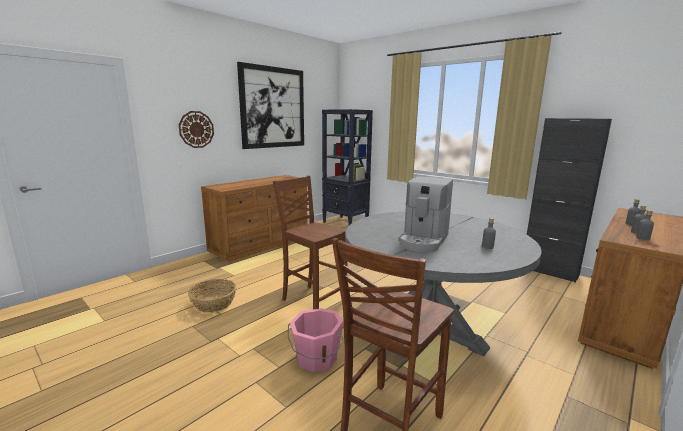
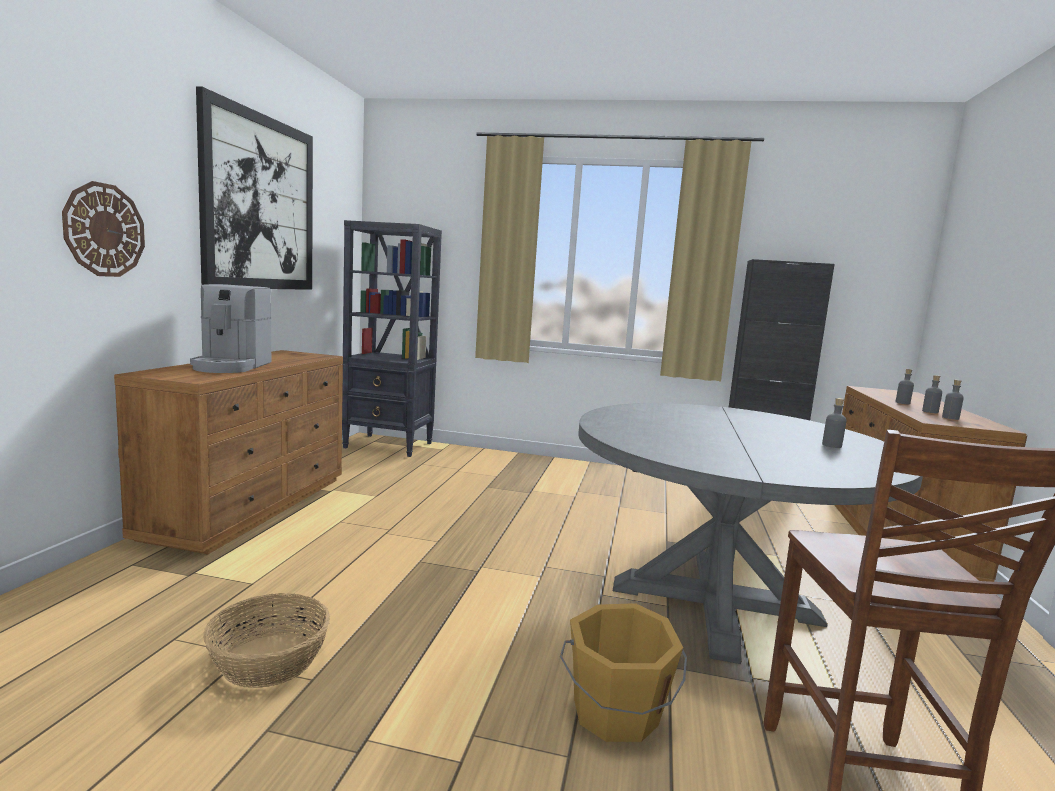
camera: 30 degrees left, 5 degrees down
brown chair [273,176,348,310] -> none
pink bucket [288,308,343,373] -> orange bucket [560,603,687,742]
coffee machine [398,176,453,252] -> coffee machine moved to [190,284,271,373]

